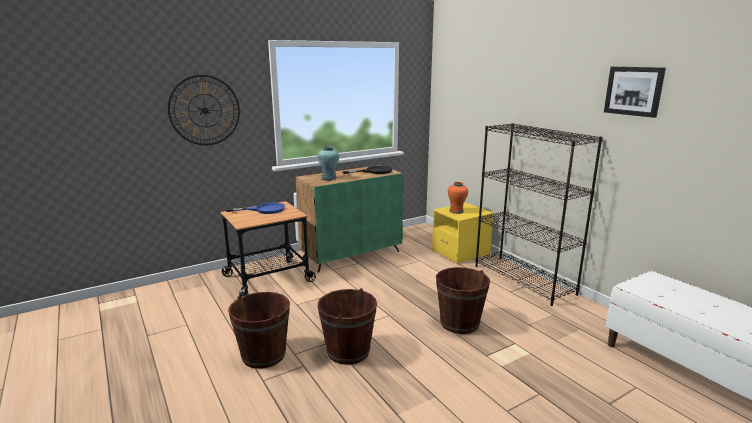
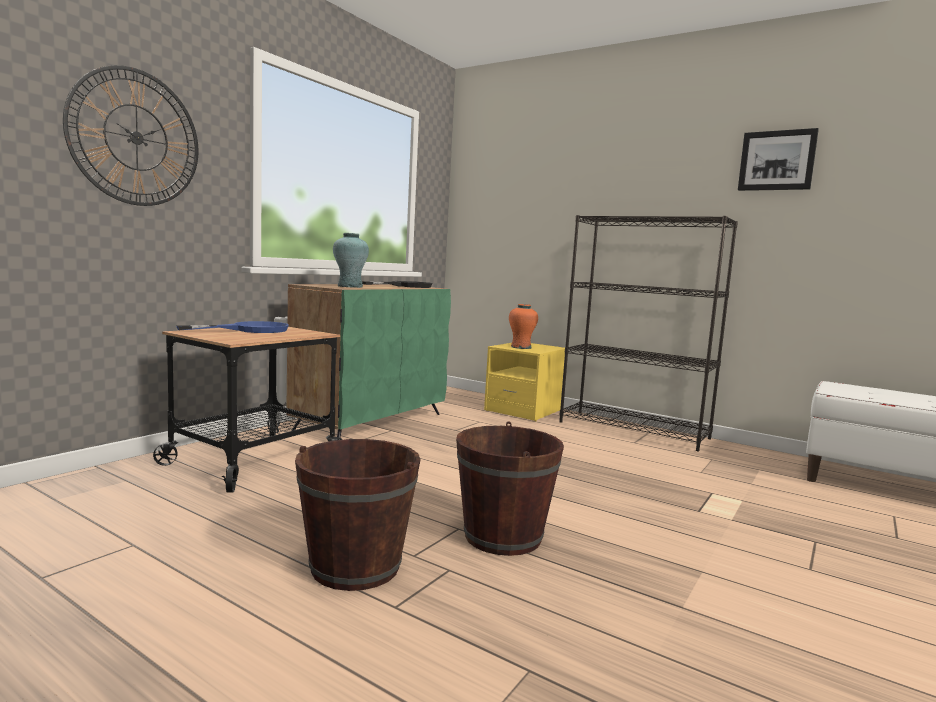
camera: 25 degrees left, 10 degrees down
brown bucket [436,267,490,334] -> none

